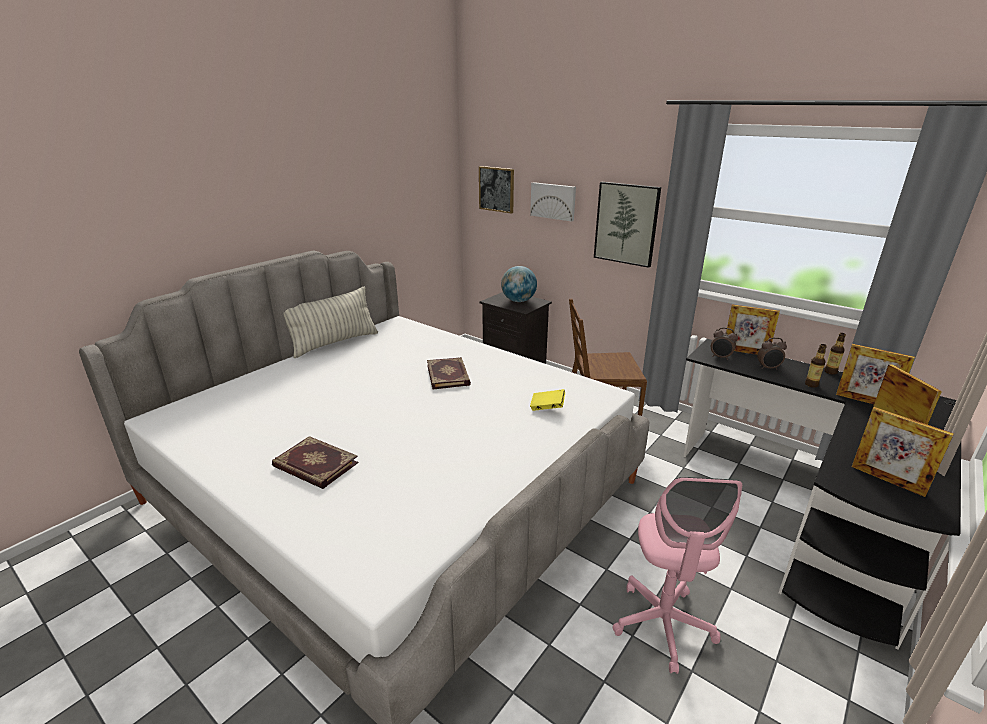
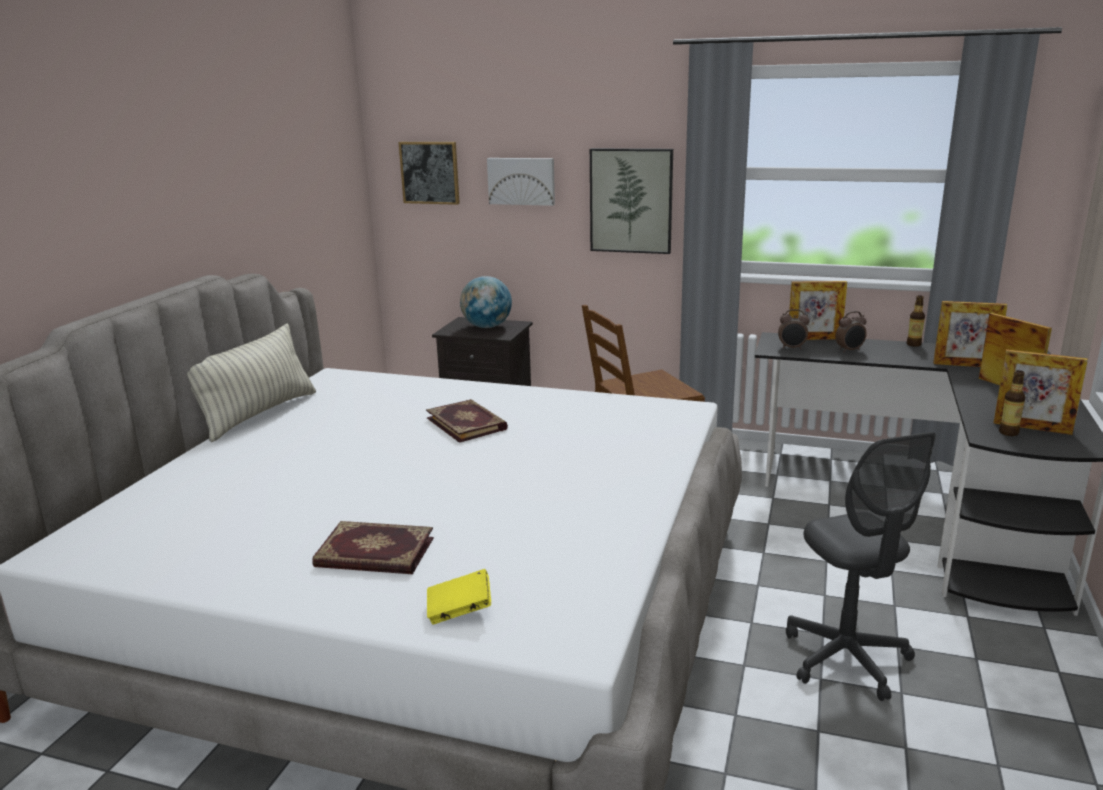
camera: 20 degrees left, 5 degrees down
yellow book [530,389,565,411] -> yellow book moved to [427,569,491,624]
pink office chair [612,477,742,674] -> grey office chair [786,432,936,701]
bottle [805,344,827,387] -> bottle moved to [999,370,1026,436]

